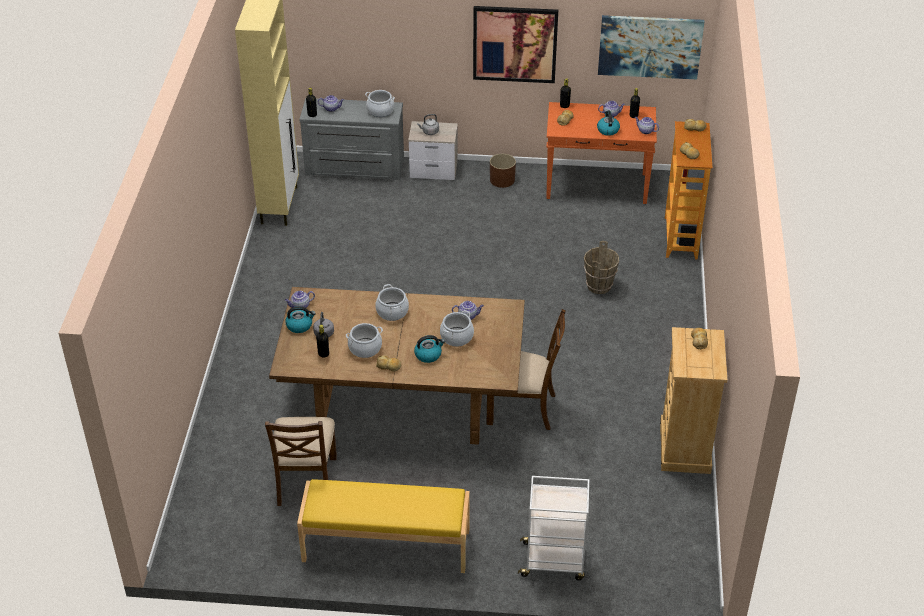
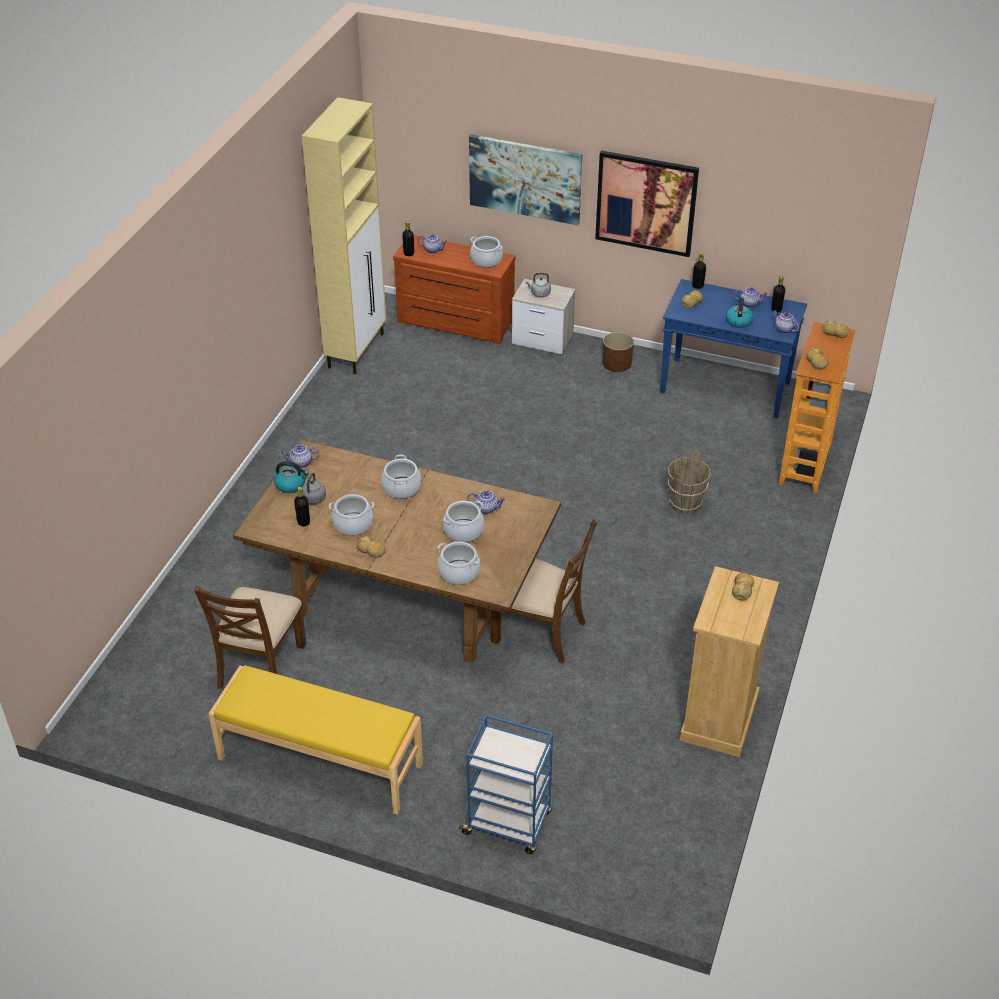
camera: 15 degrees right, 0 degrees up
grey dresser [299,98,404,180] -> brown dresser [393,235,516,345]
kettle [414,335,445,363] -> none
white cart [518,476,589,580] -> blue cart [458,714,553,854]
orange console table [546,102,657,204] -> blue console table [660,279,807,418]
picture [598,15,704,79] -> picture moved to [469,134,582,225]
none -> cooking pot [438,542,480,585]

